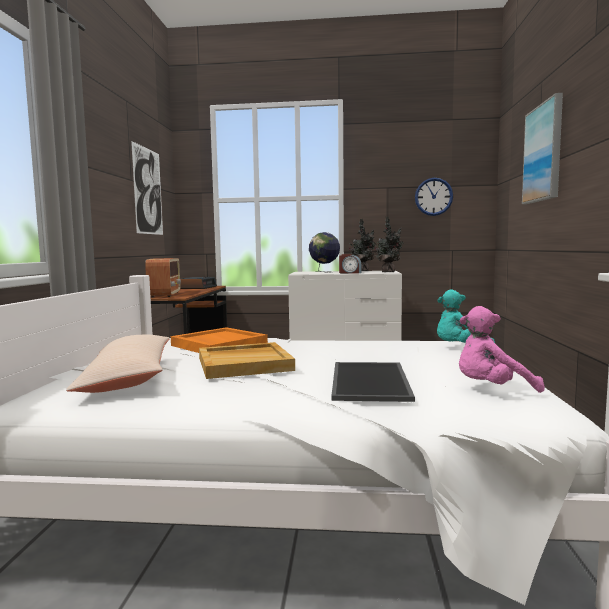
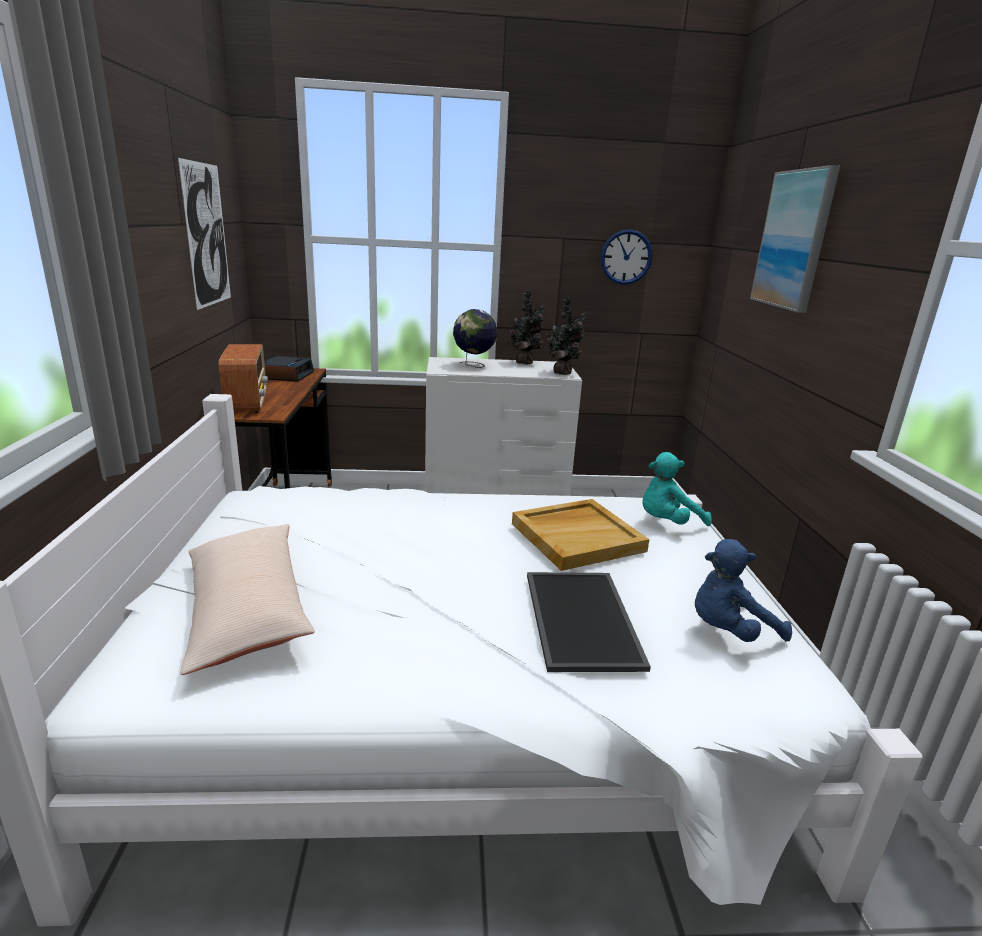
camera: 10 degrees left, 15 degrees up
orange tray [171,327,268,353] -> none
beige tray [199,342,295,379] -> beige tray moved to [512,499,649,571]
alarm clock [339,254,361,273] -> none
pink plush toy [459,306,545,393] -> blue plush toy [695,539,792,642]

